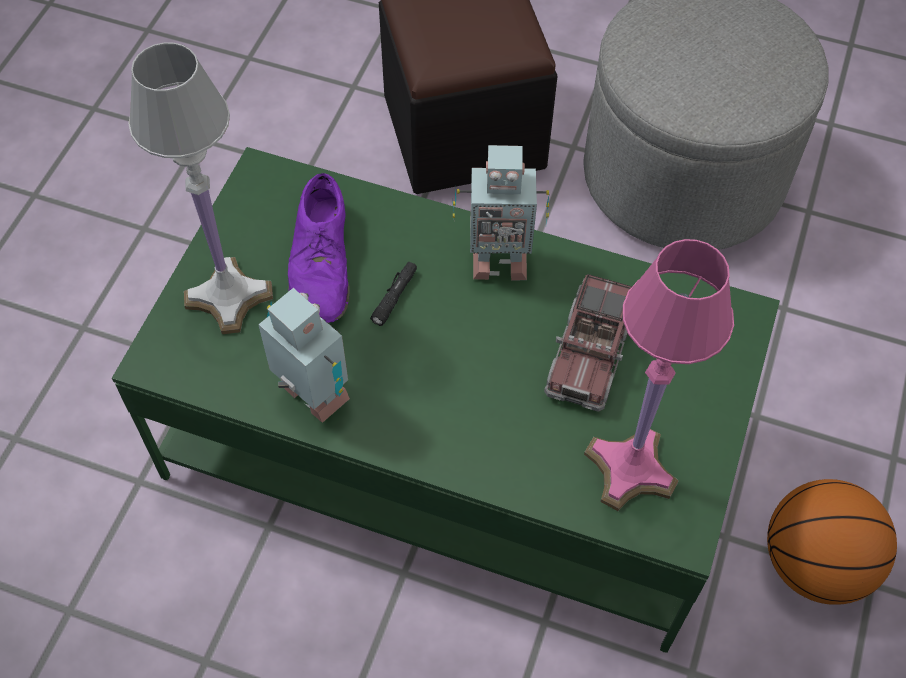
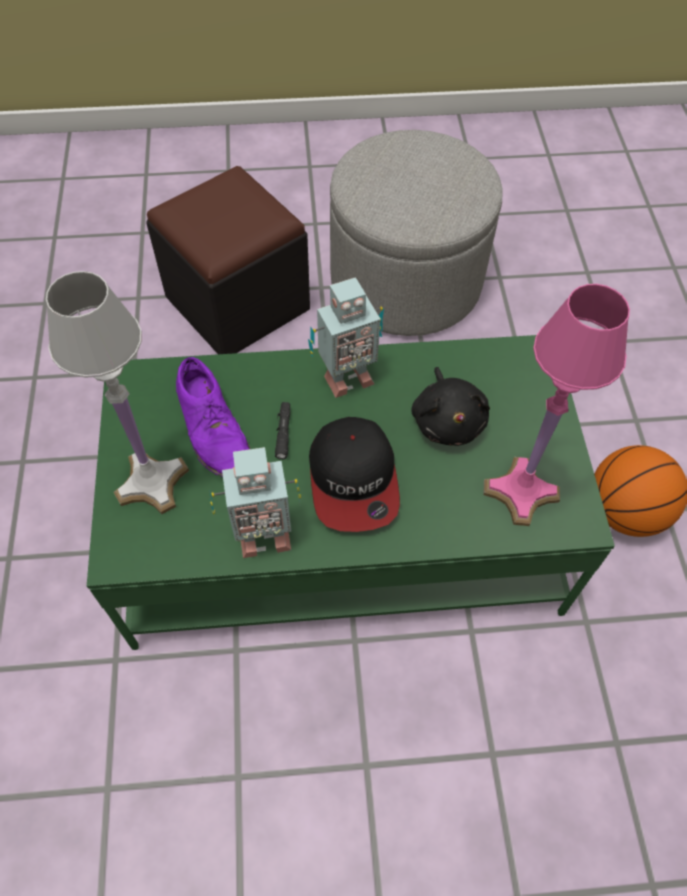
camera: 25 degrees left, 0 degrees up
toy robot [258,288,350,423] -> toy robot turned 150 degrees clockwise [209,447,301,558]
toy truck [544,274,632,412] -> black plush toy [411,367,490,446]
none -> cap [309,417,400,532]

